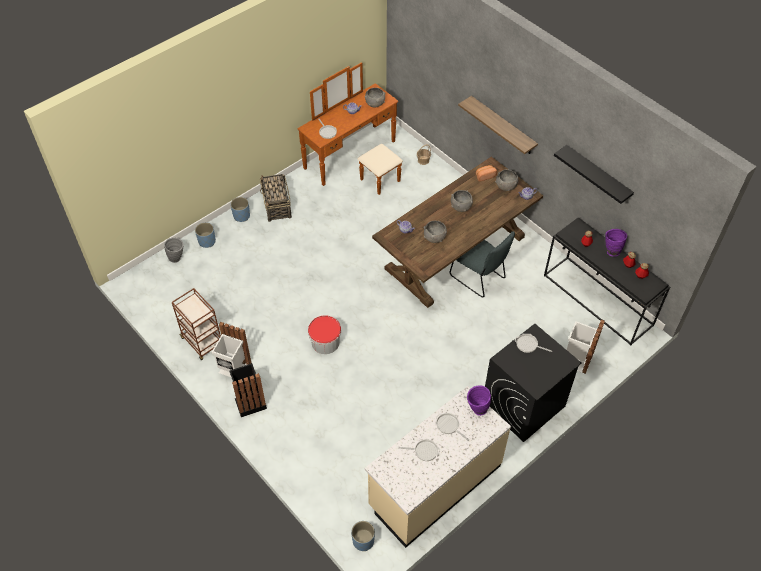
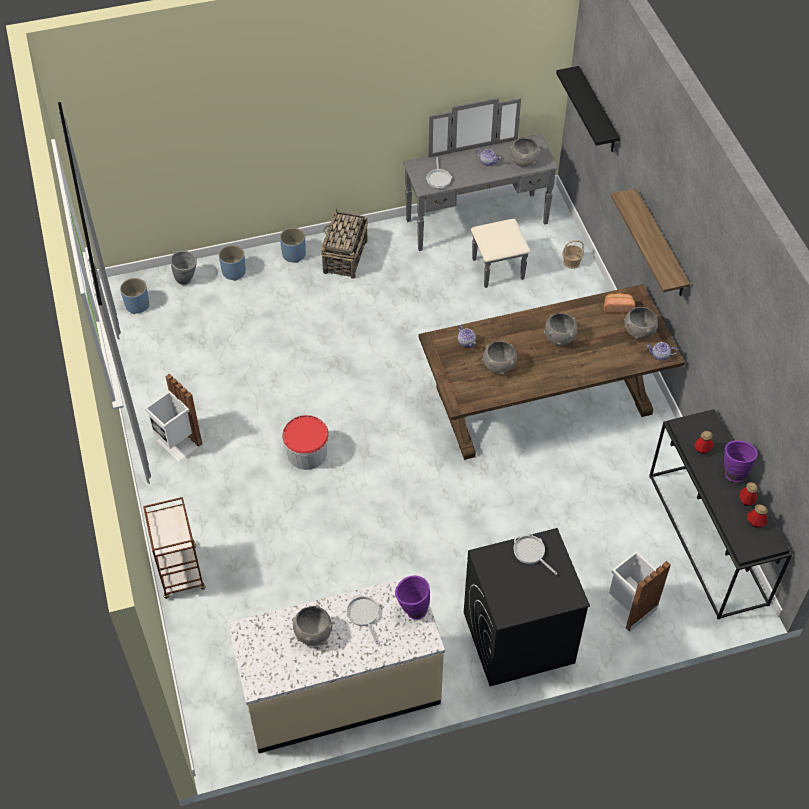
camera: 25 degrees right, 0 degrees up
brown cart [172,288,221,360] -> brown cart moved to [143,497,206,599]
black trash can [230,363,267,417] -> none
brown dresser [298,62,403,195] -> grey dresser [403,98,558,288]
blue planter [351,521,375,551] -> blue planter moved to [120,278,149,314]
frying pan [399,439,440,461] -> grey bowl [292,605,333,646]
grey chair [449,231,515,297] -> none
black shelf [554,145,634,204] -> black shelf moved to [556,66,620,152]

